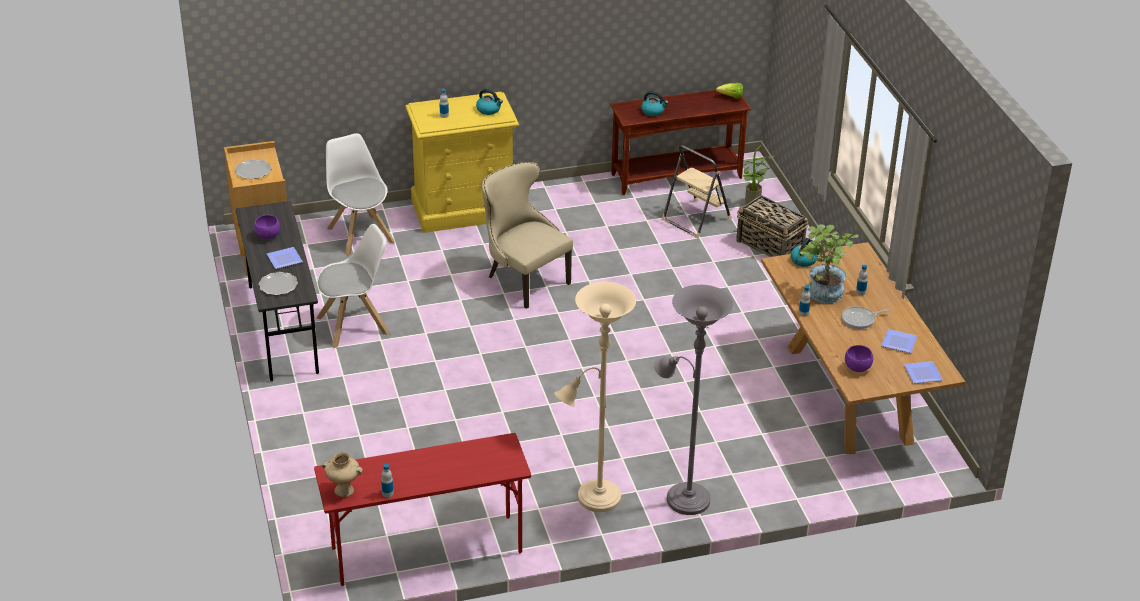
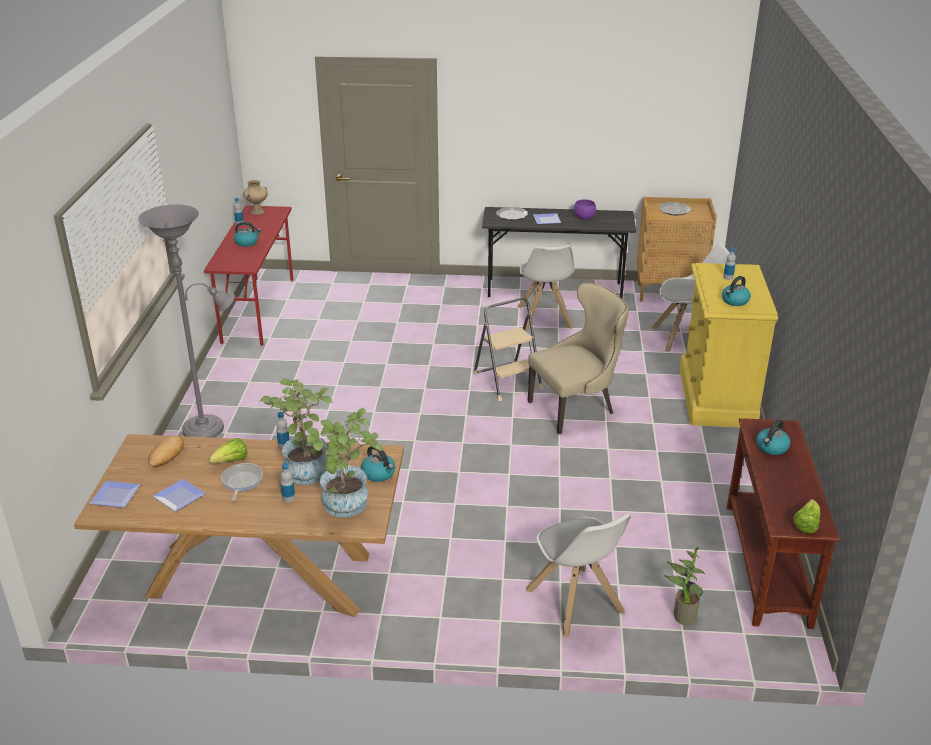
camera: 110 degrees right, 5 degrees down
beige floor lamp [554,282,636,512] -> none
beige step ladder [662,145,733,238] -> beige step ladder moved to [473,298,544,401]
basket [736,195,808,257] -> chair [526,513,631,637]
purple bowl [845,345,873,372] -> bread [148,435,184,467]
none -> lettuce [209,438,247,463]
none -> kettle [234,221,261,247]
none -> potted plant [306,408,383,517]

